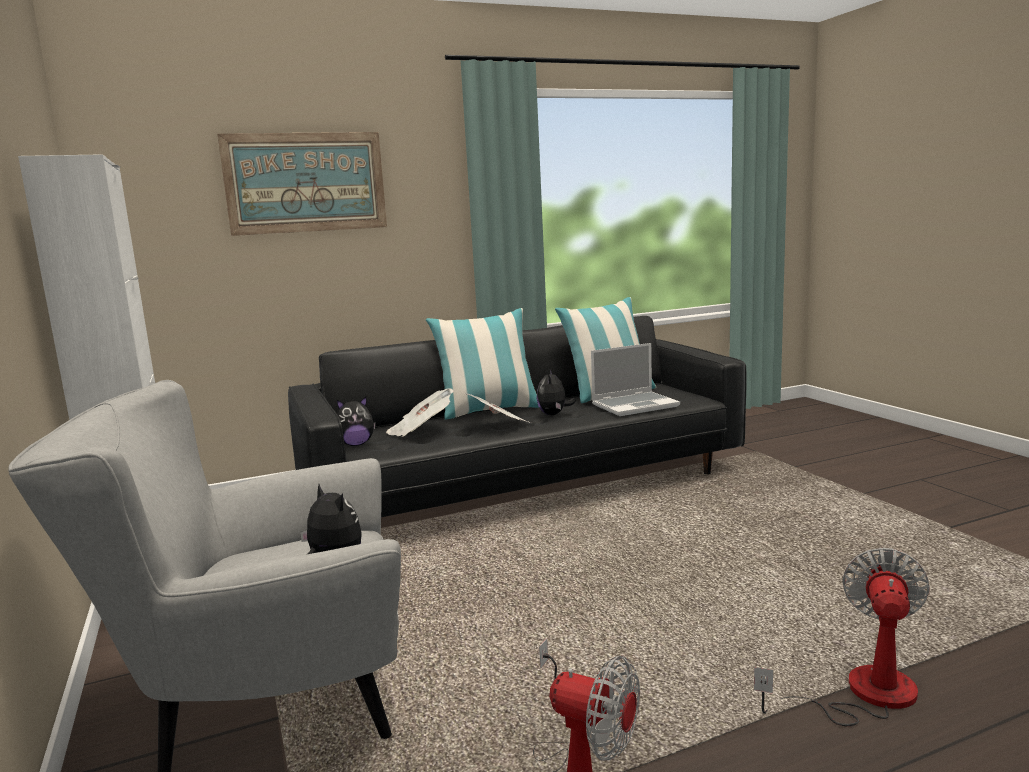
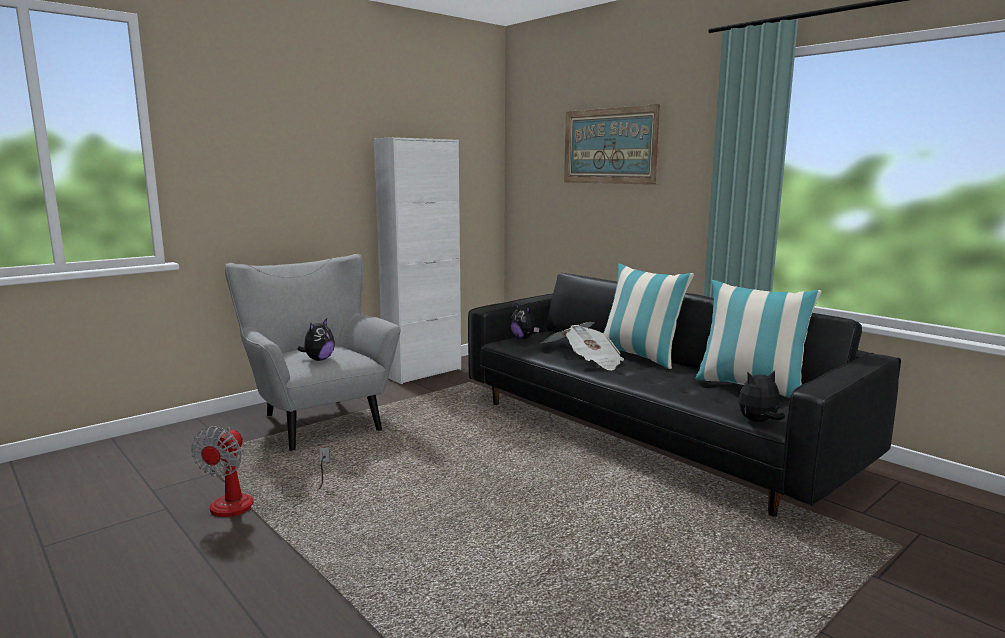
camera: 70 degrees right, 0 degrees up
plush toy [537,369,576,415] -> plush toy moved to [738,370,785,422]
laptop [591,343,680,416] -> none
fan [754,548,930,726] -> none

